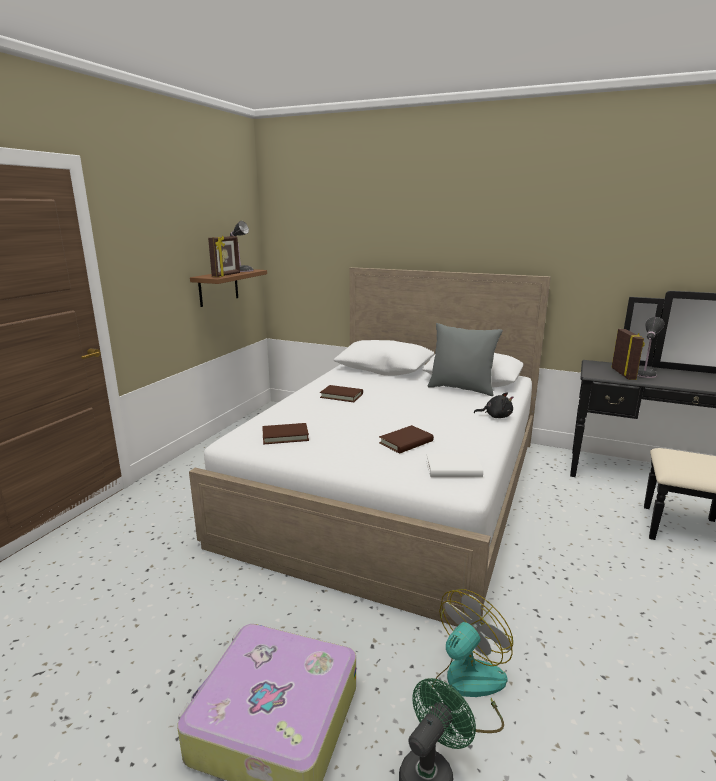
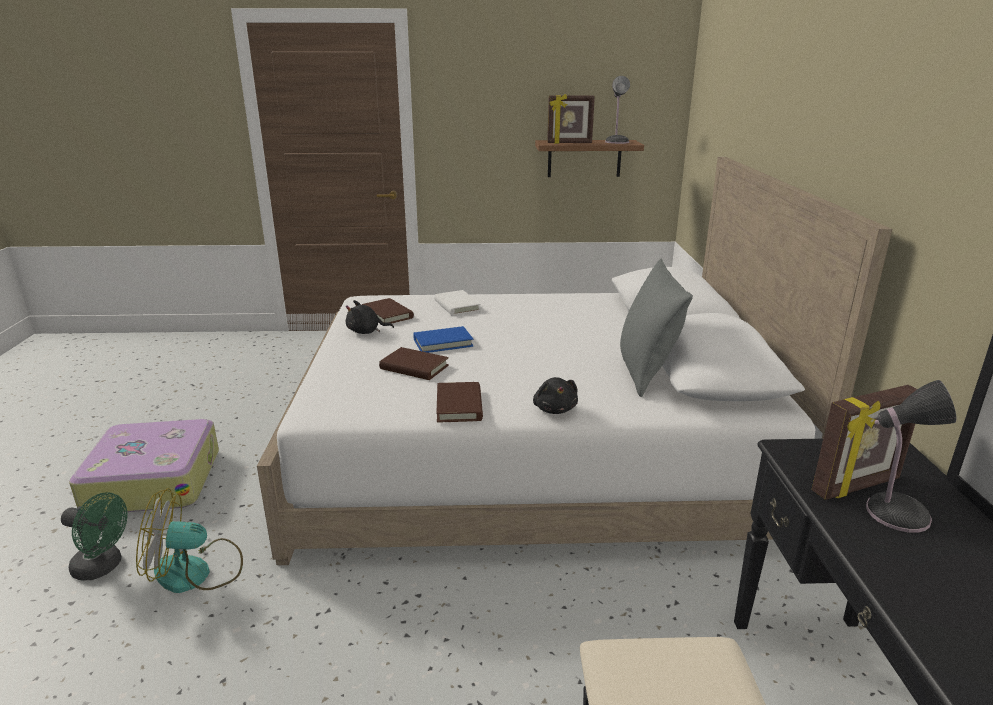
camera: 65 degrees right, 5 degrees up
brown book [320,385,363,402] -> brown book moved to [436,382,483,423]
white book [426,454,483,477] -> white book moved to [434,290,481,315]
fan [431,589,513,733] -> fan turned 150 degrees clockwise [136,488,243,593]
none -> black plush toy [346,300,394,334]
none -> blue book [413,326,473,353]

